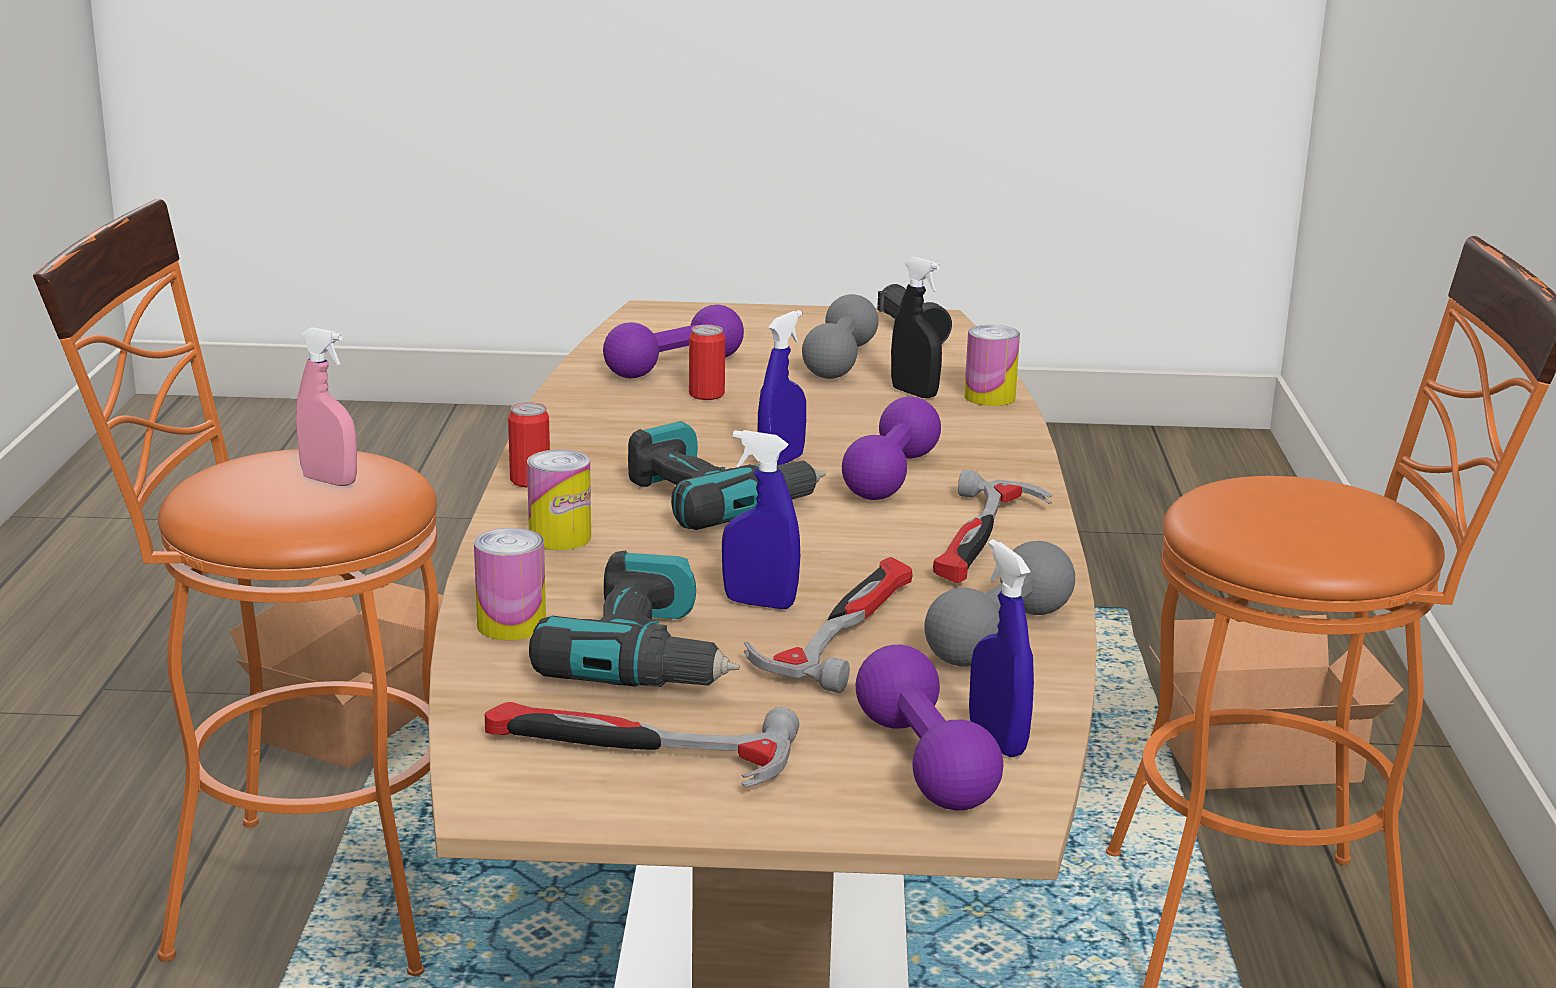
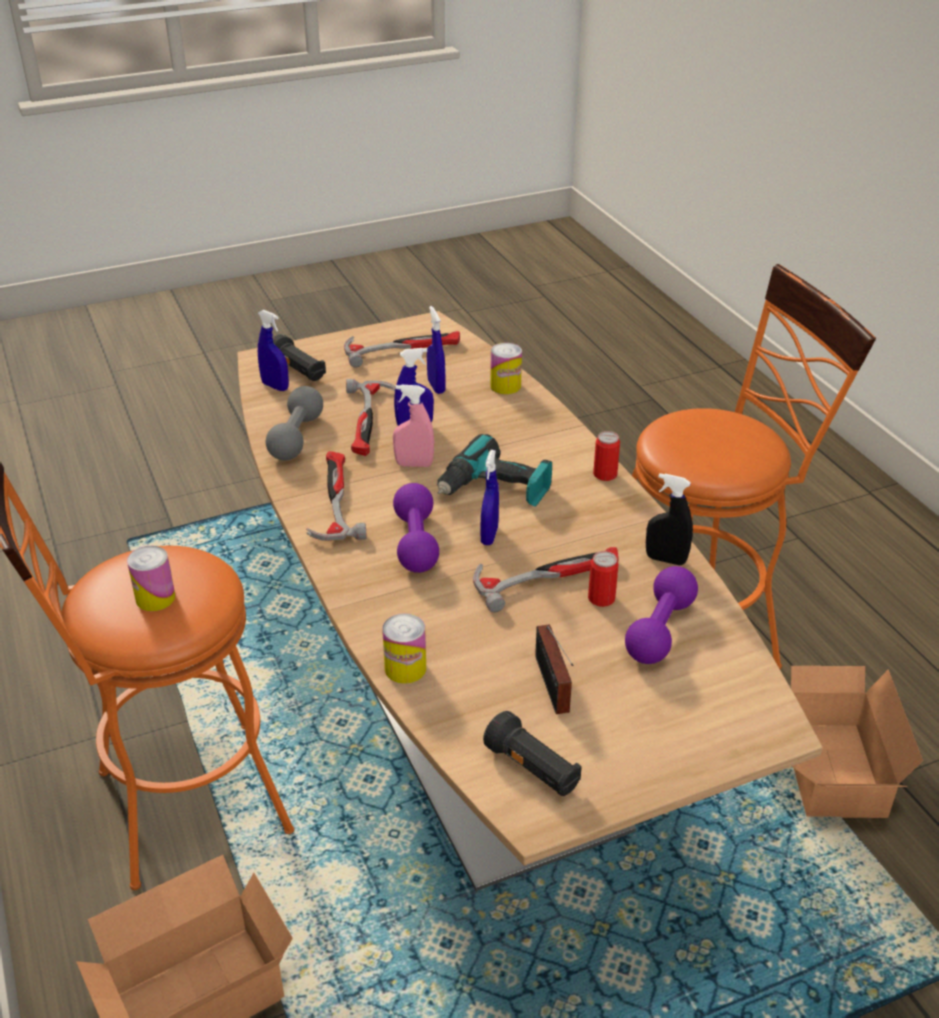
camera: 155 degrees right, 15 degrees up
pink spray bottle [296,327,357,486] -> pink spray bottle moved to [393,384,434,467]
can [527,449,591,550] -> can moved to [127,546,176,611]
power drill [529,550,740,687] -> blue spray bottle [427,306,446,394]
grey dumbbell [802,294,879,379] -> radio [535,624,573,714]
purple dumbbell [856,645,1003,810] -> black flashlight [273,334,326,381]
black spray bottle [891,257,942,398] -> black spray bottle moved to [646,473,693,565]
none -> hammer [473,547,618,612]

